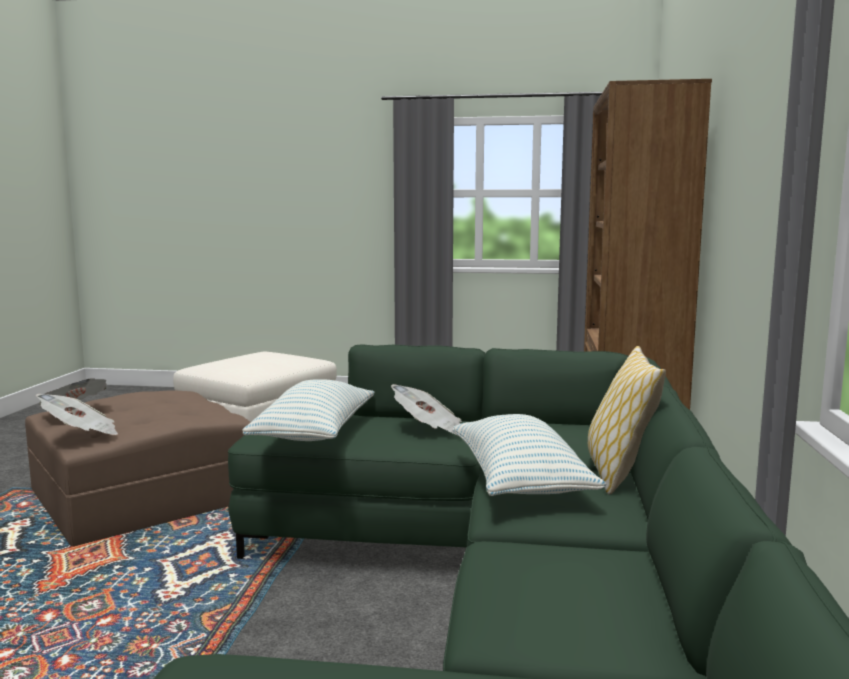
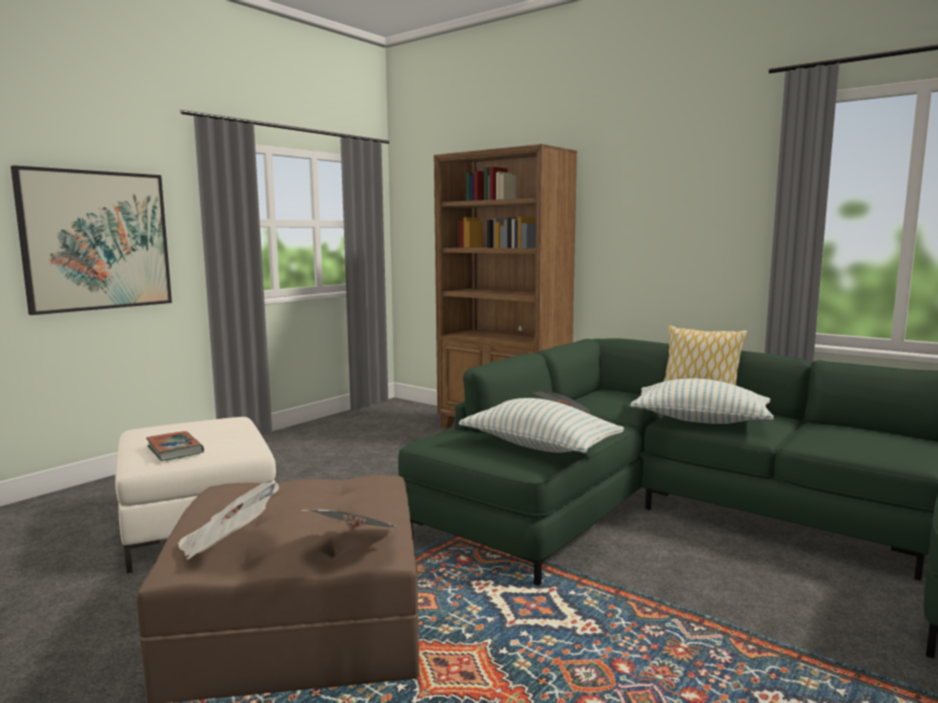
camera: 60 degrees left, 0 degrees up
none -> picture [11,165,172,315]
none -> book [146,431,204,461]

